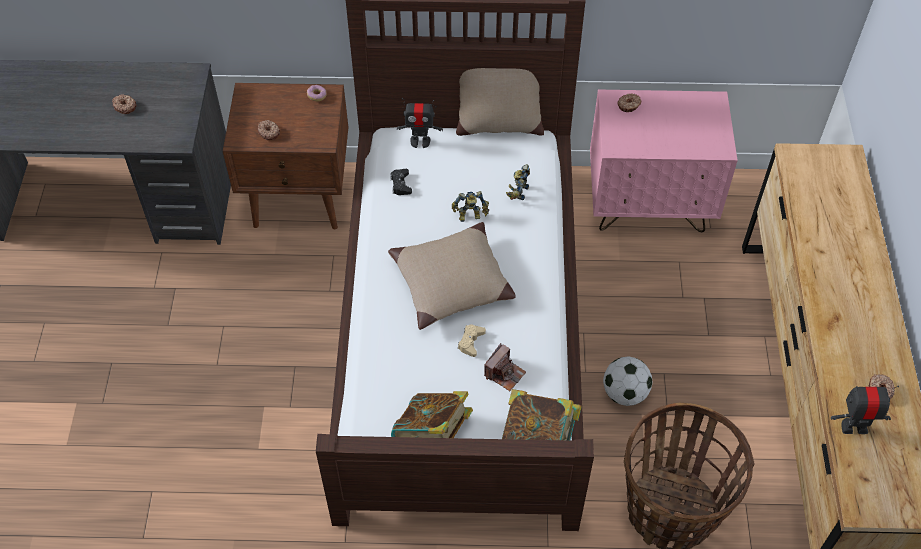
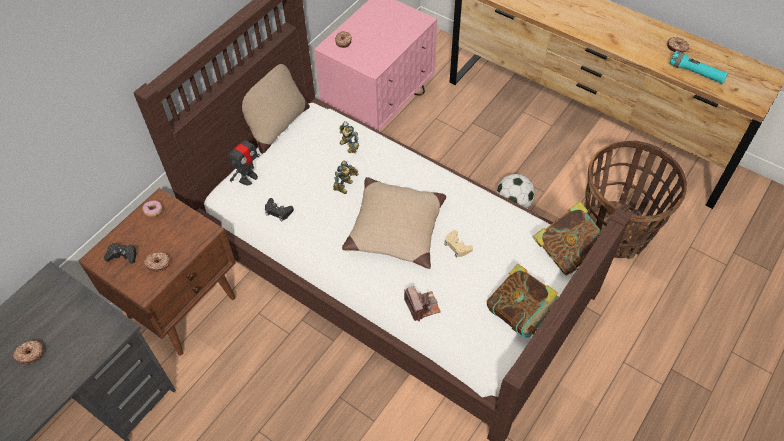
camera: 55 degrees left, 0 degrees up
camera [484,343,526,391] -> camera moved to [404,286,441,321]
toy robot [831,386,899,434] -> turquoise flashlight [669,51,728,84]
none -> black game controller [104,243,137,264]

